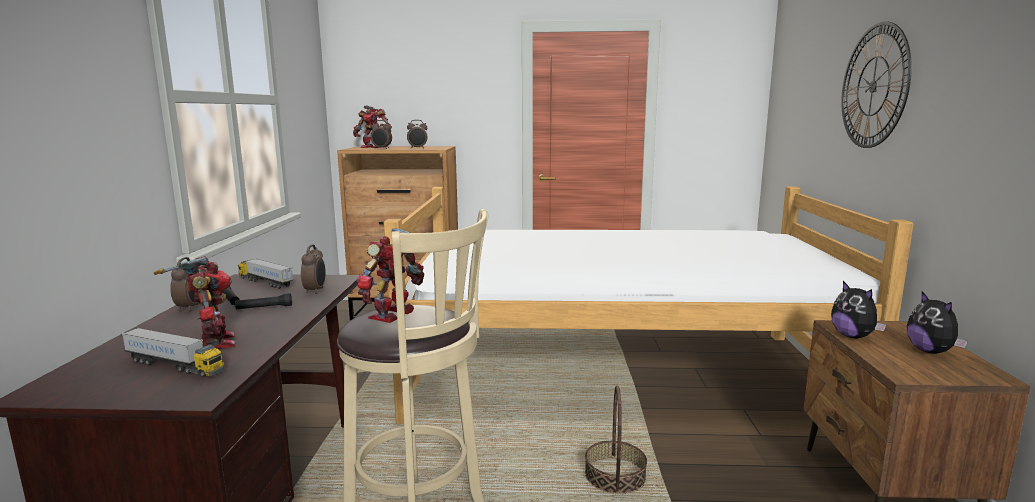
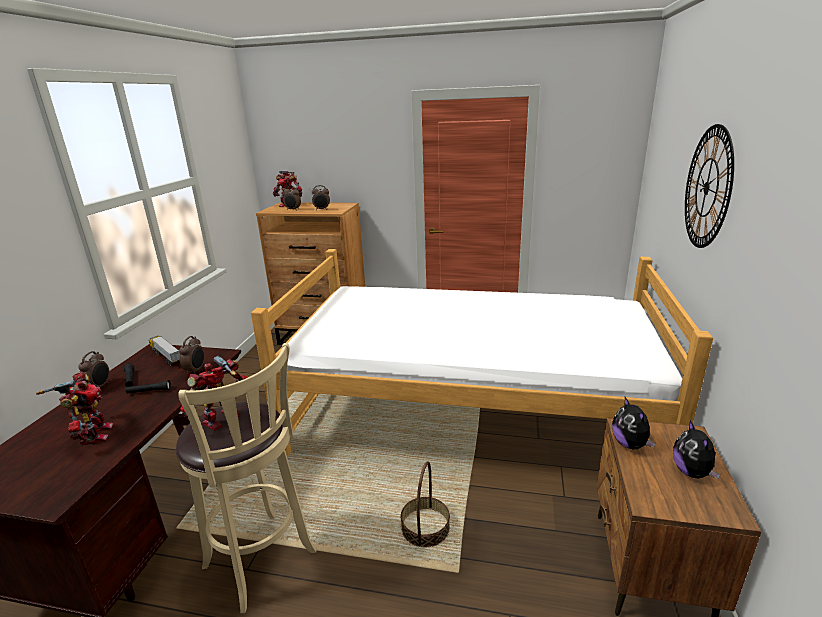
camera: 10 degrees right, 10 degrees up
toy truck [122,328,224,377] -> none

